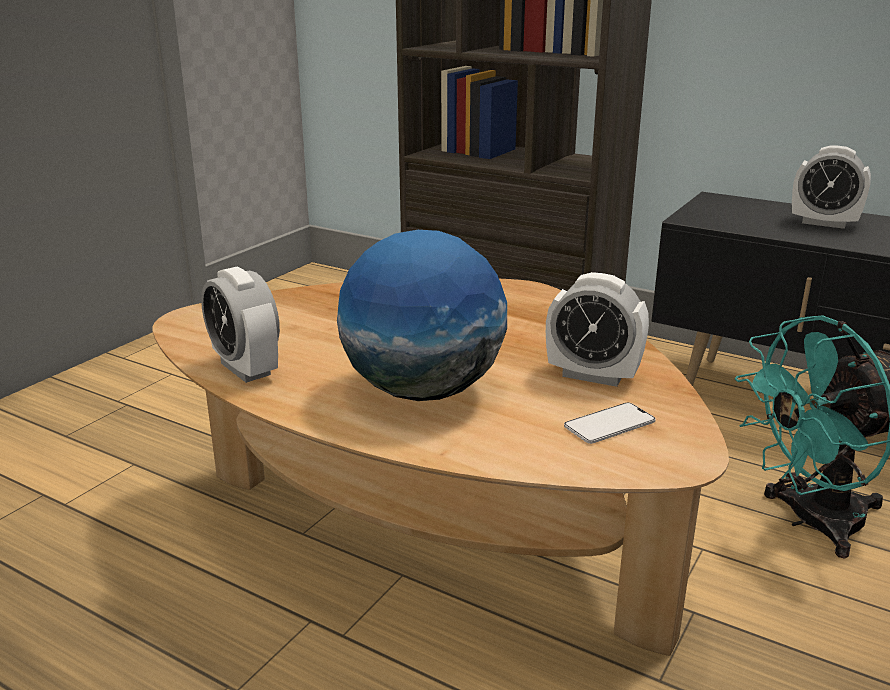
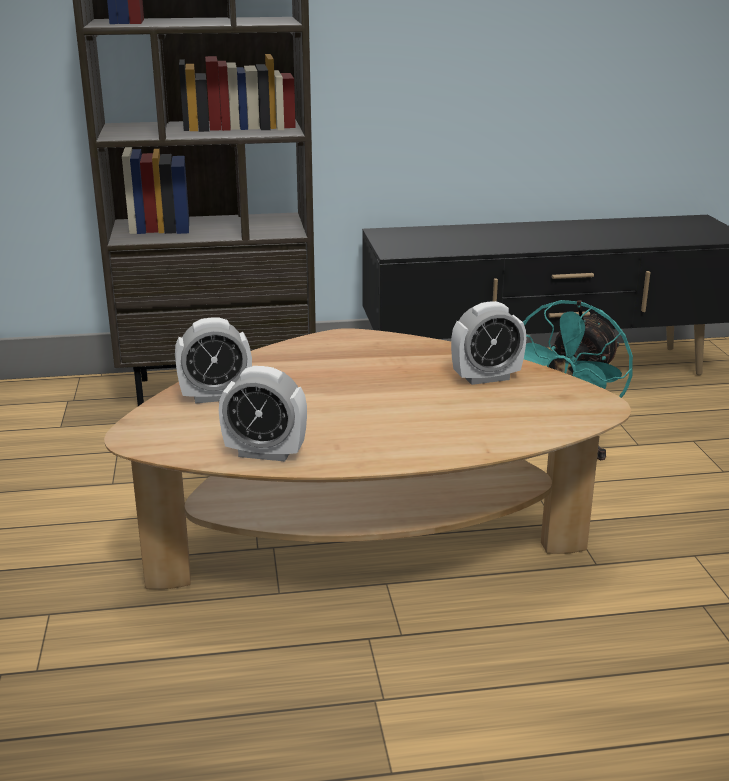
camera: 40 degrees left, 0 degrees up
globe [337,230,507,401] -> none
phone [564,403,656,444] -> none
alarm clock [792,145,871,229] -> alarm clock moved to [175,317,252,404]

